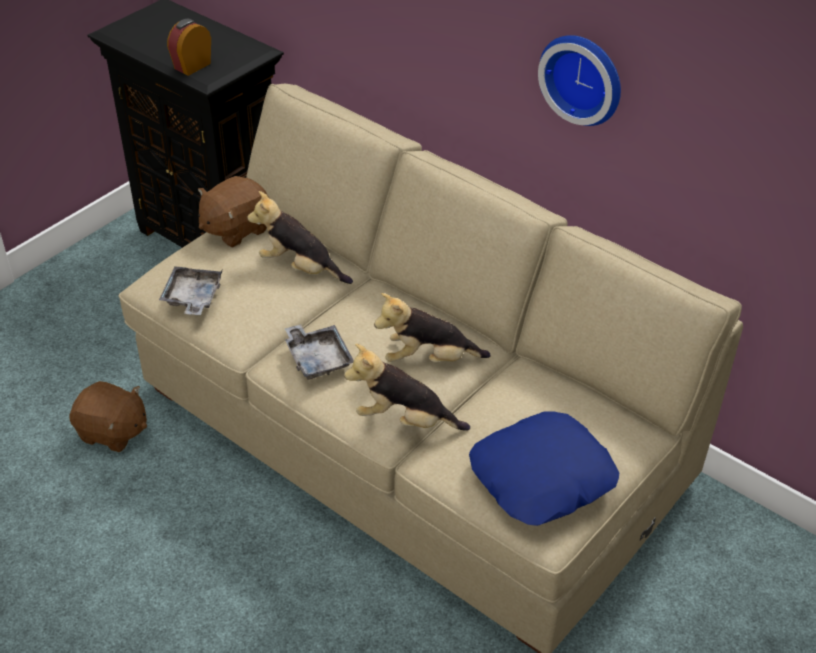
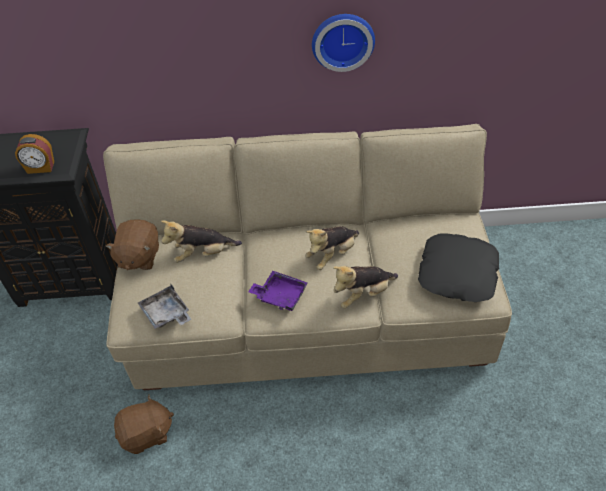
camera: 40 degrees left, 5 degrees up
alarm clock [167,19,211,76] -> alarm clock turned 90 degrees counterclockwise [15,134,54,174]
grey tray [284,324,354,380] -> purple tray [248,271,308,311]
blue pillow [469,411,619,526] -> black pillow [418,233,499,302]

